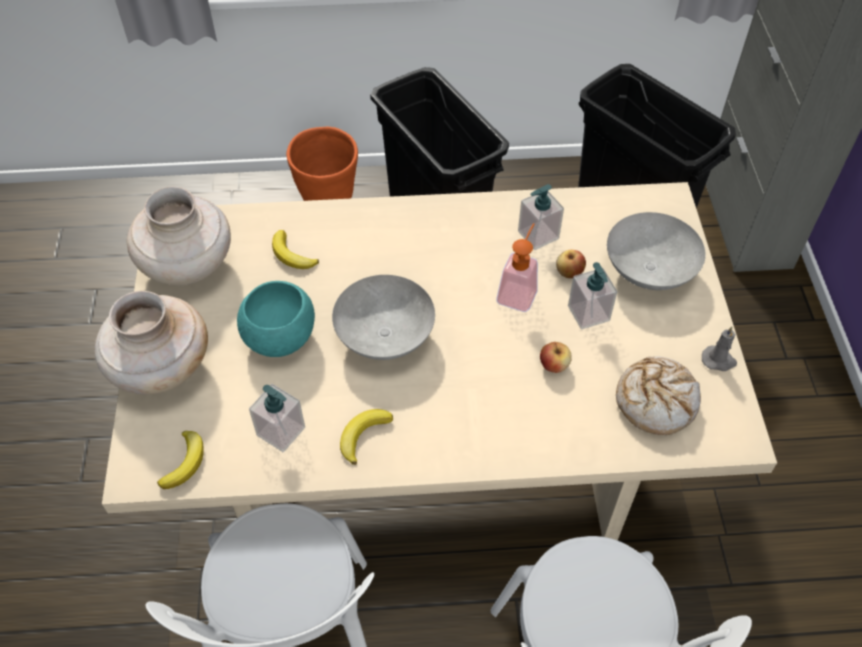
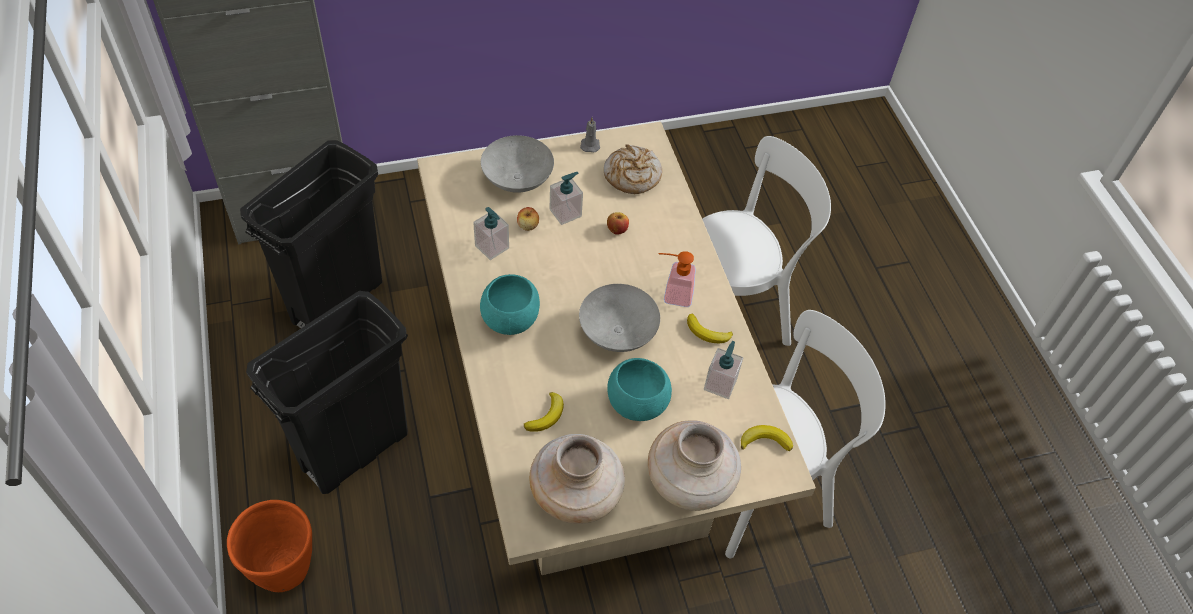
camera: 105 degrees left, 0 degrees up
soap dispenser [496,223,538,312] -> soap dispenser moved to [658,251,696,307]
none -> turquoise bowl [480,274,540,335]

